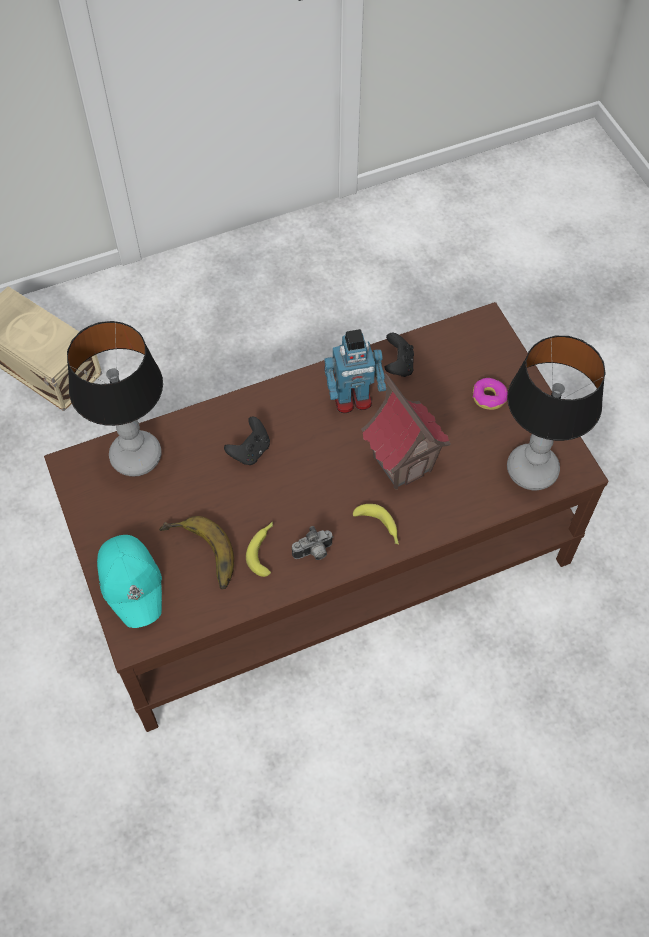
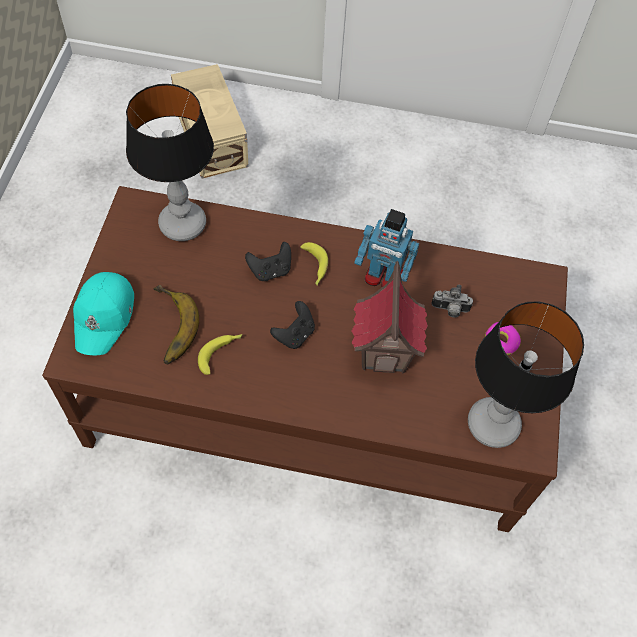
camera: 30 degrees right, 0 degrees up
camera [292,526,333,560] -> camera moved to [432,285,473,317]
banana [353,504,399,544] -> banana moved to [300,242,328,286]
black game controller [385,333,414,377] -> black game controller moved to [270,301,315,349]

